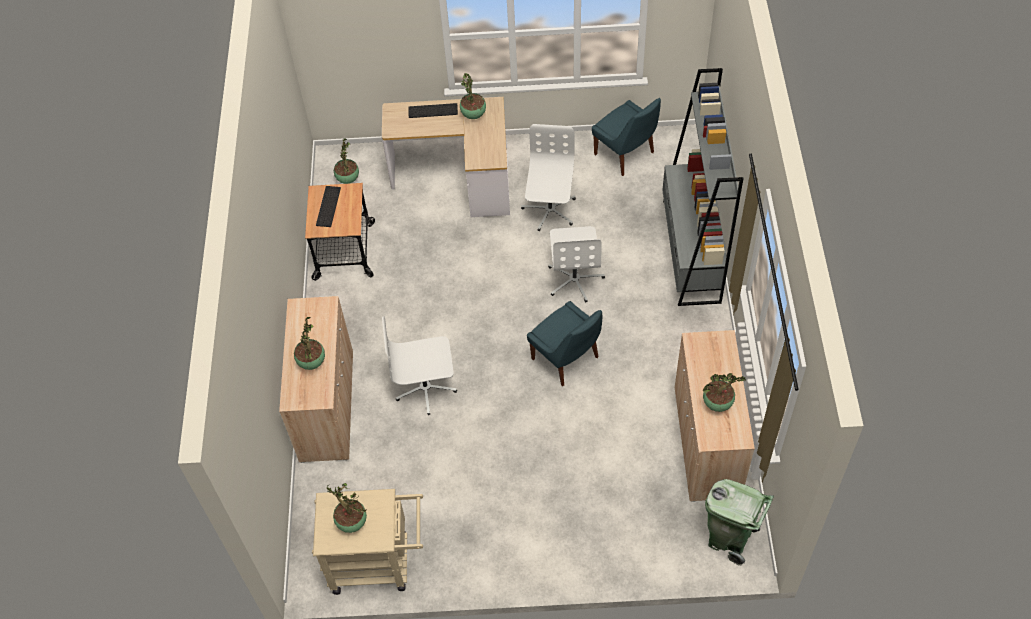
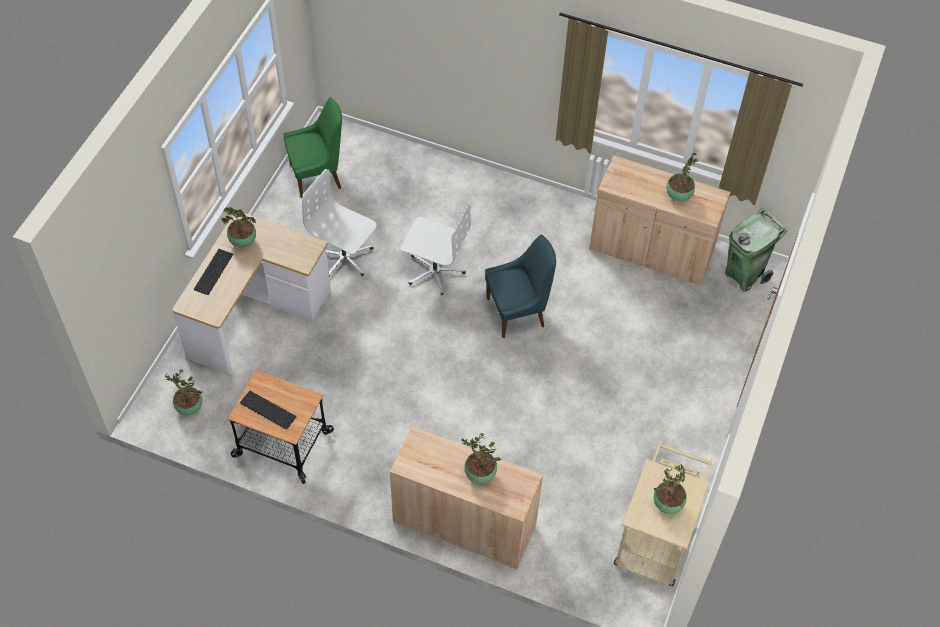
camera: 70 degrees left, 0 degrees up
white office chair [382,316,457,415] -> none
blue chair [592,98,661,176] -> green chair [283,97,342,198]
grey bookcase [662,68,743,306] -> none

